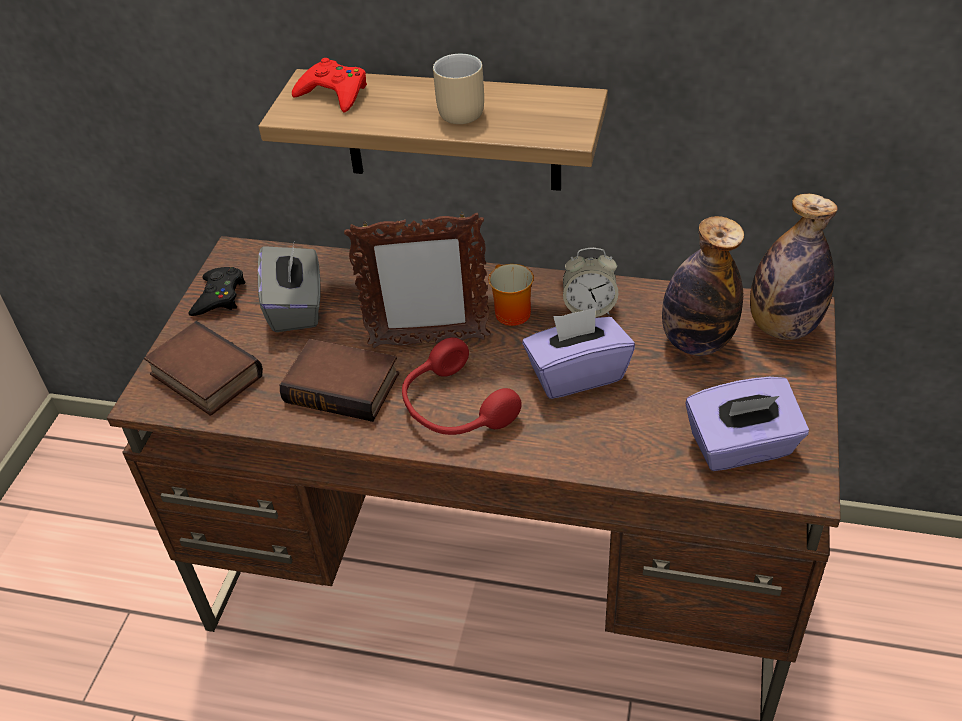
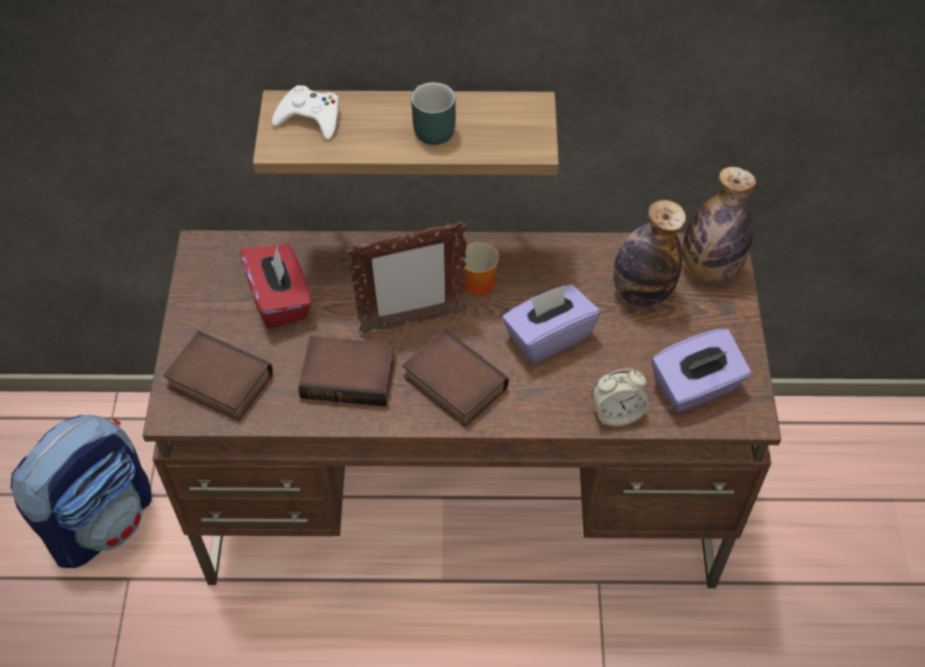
camera: 15 degrees left, 10 degrees up
black game controller [189,267,245,316] -> none
grey tissue box [258,240,321,332] -> red tissue box [240,244,312,329]
red game controller [292,58,367,112] -> white game controller [272,85,339,140]
red headphones [402,337,522,435] -> book [403,329,509,427]
beige mug [433,54,484,124] -> turquoise mug [411,82,456,145]
alarm clock [563,248,618,317] -> alarm clock moved to [592,369,649,426]
none -> backpack [10,415,152,568]

